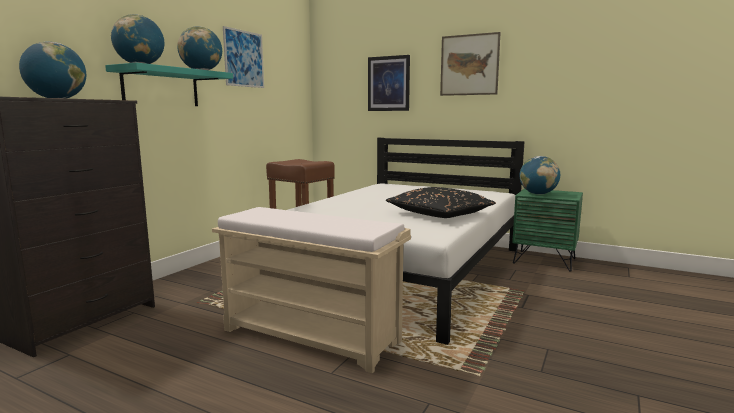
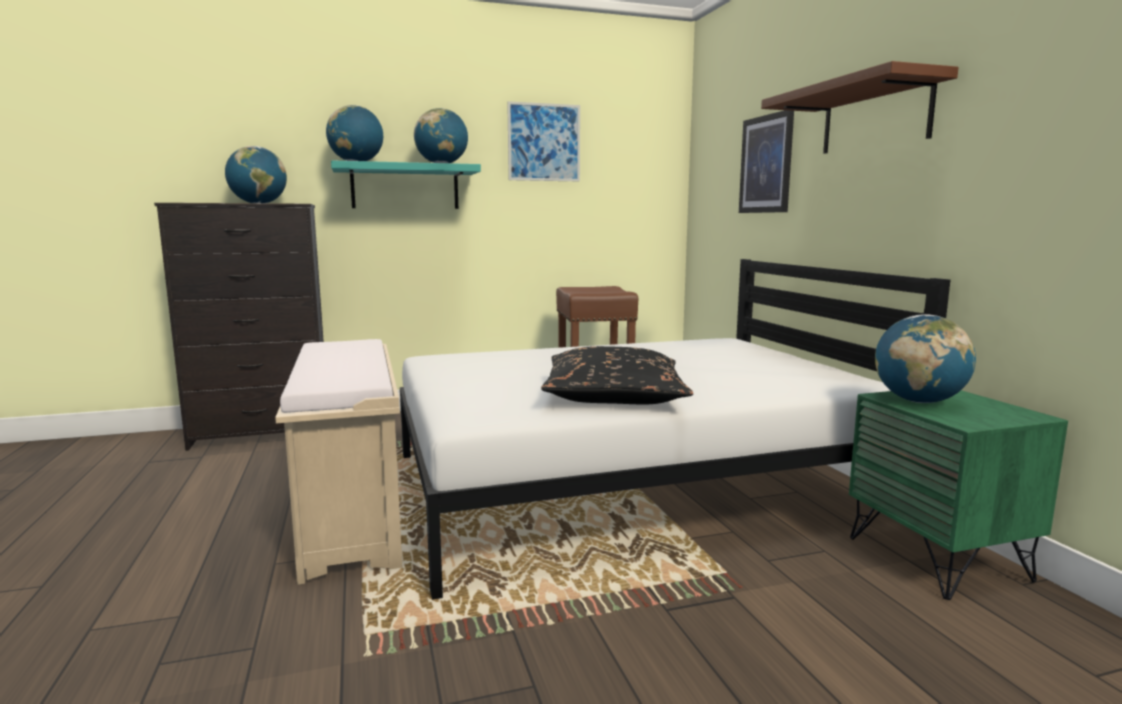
camera: 45 degrees right, 0 degrees up
picture [440,32,501,96] -> brown shelf [761,61,959,154]

